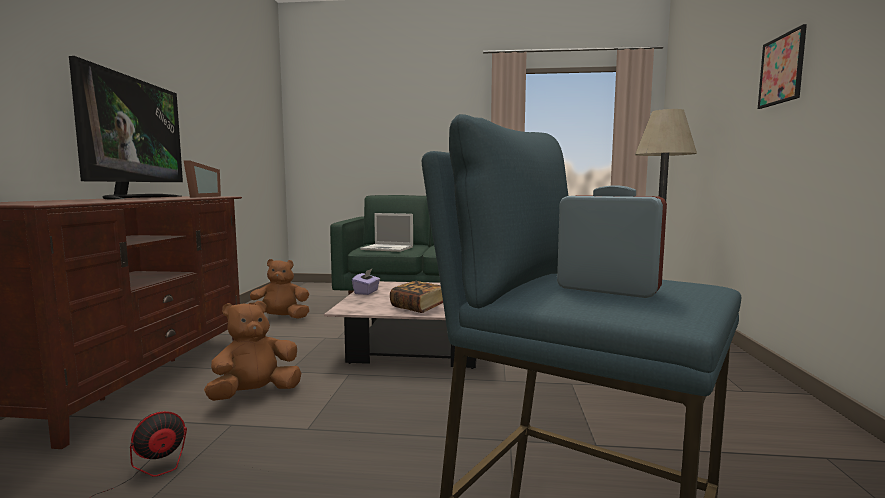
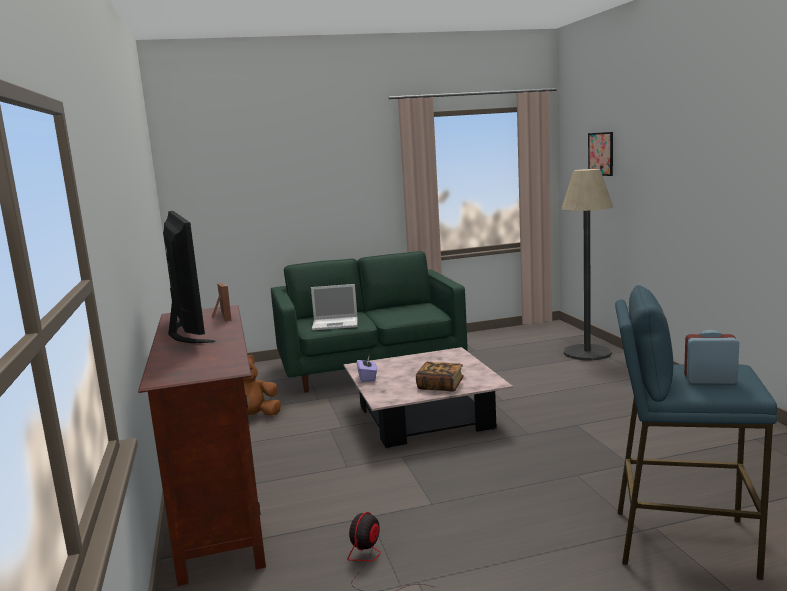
camera: 20 degrees left, 5 degrees up
brown plush toy [204,301,301,401] -> none
picture [758,24,807,109] -> picture moved to [588,132,613,176]

